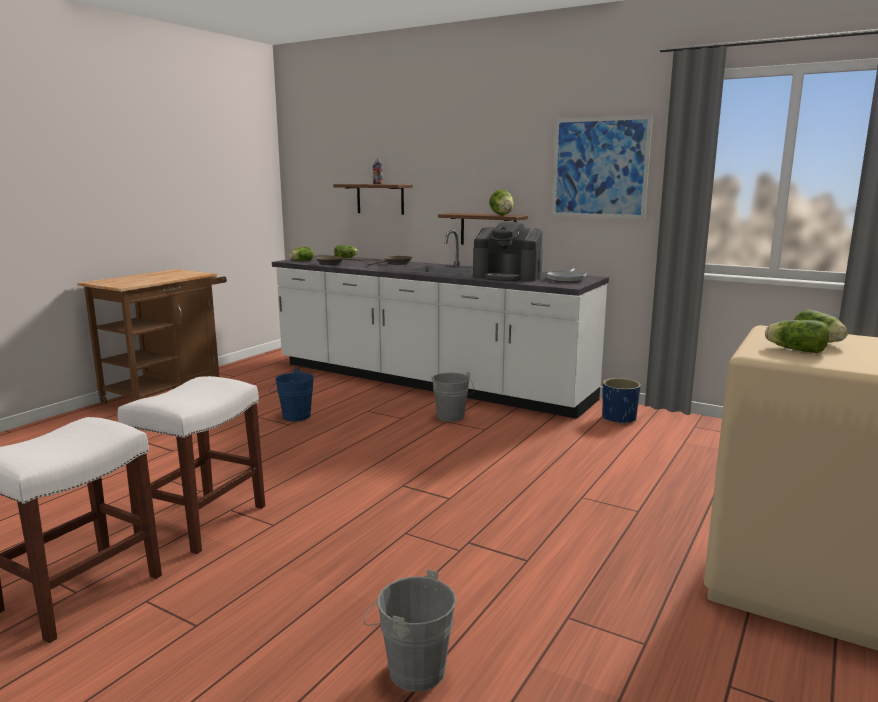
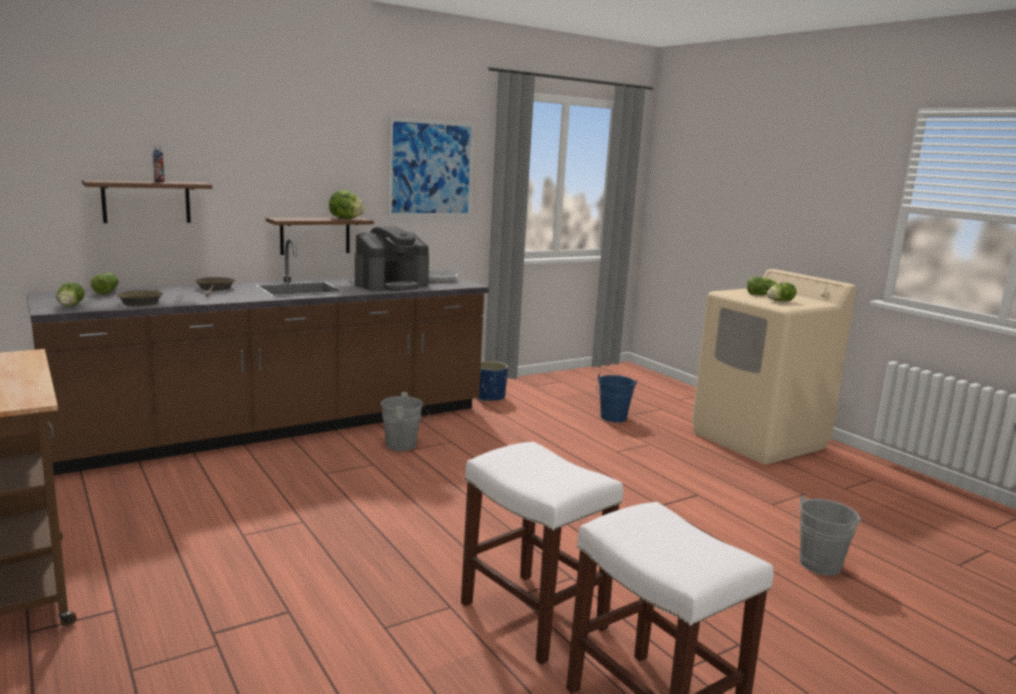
camera: 65 degrees left, 0 degrees up
blue bucket [269,369,314,421] -> blue bucket moved to [596,374,637,422]
white counter [272,230,609,419] -> brown counter [26,239,489,475]

